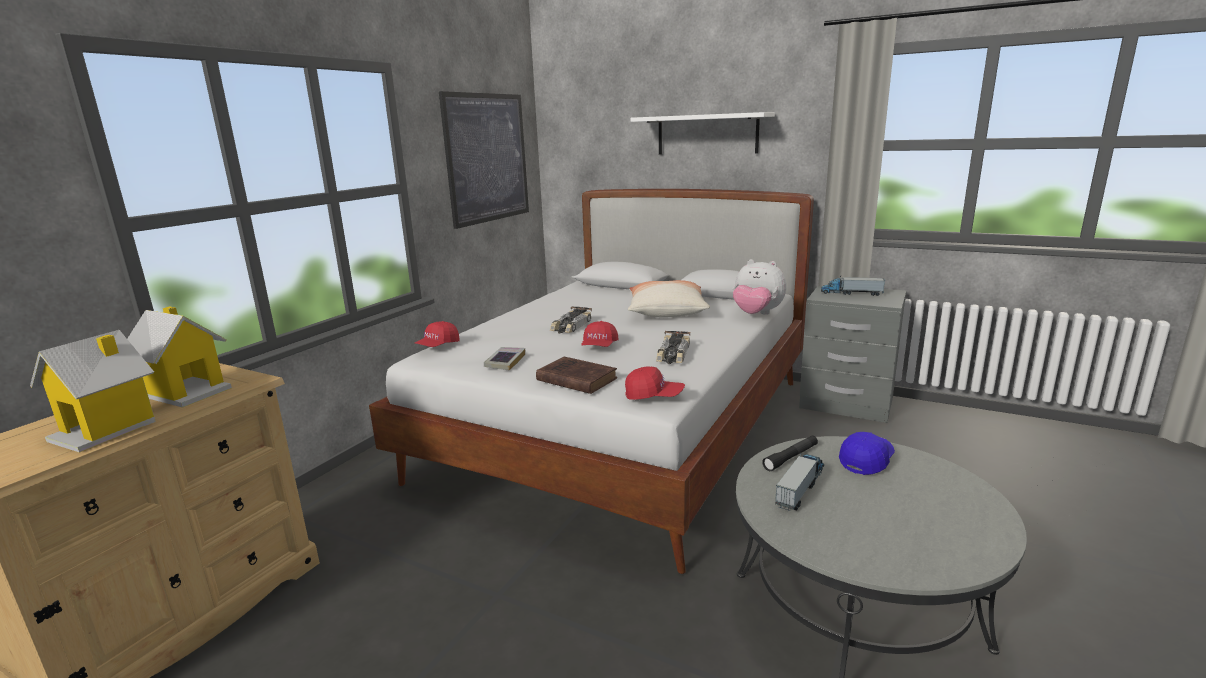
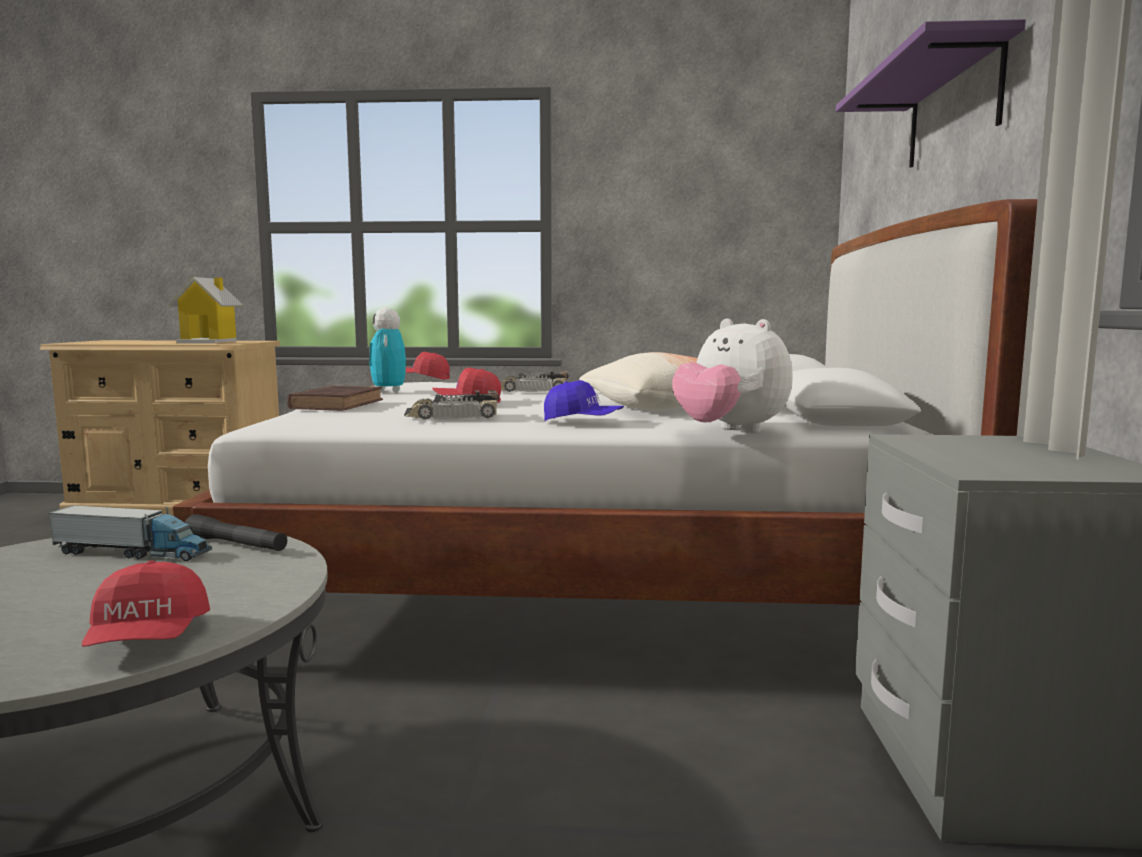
camera: 65 degrees right, 10 degrees down
toy house [30,330,156,453] -> none
picture [439,91,529,229] -> none
book [484,347,525,371] -> toy robot [369,307,406,393]
red cap [625,366,685,400] -> red cap moved to [82,560,210,646]
white shelf [631,112,775,155] -> purple shelf [836,19,1026,168]
plush toy [733,259,787,315] -> plush toy turned 45 degrees counterclockwise [672,319,793,433]
toy truck [821,276,885,296] -> none
blue cap [839,432,895,475] -> blue cap moved to [544,380,624,421]

